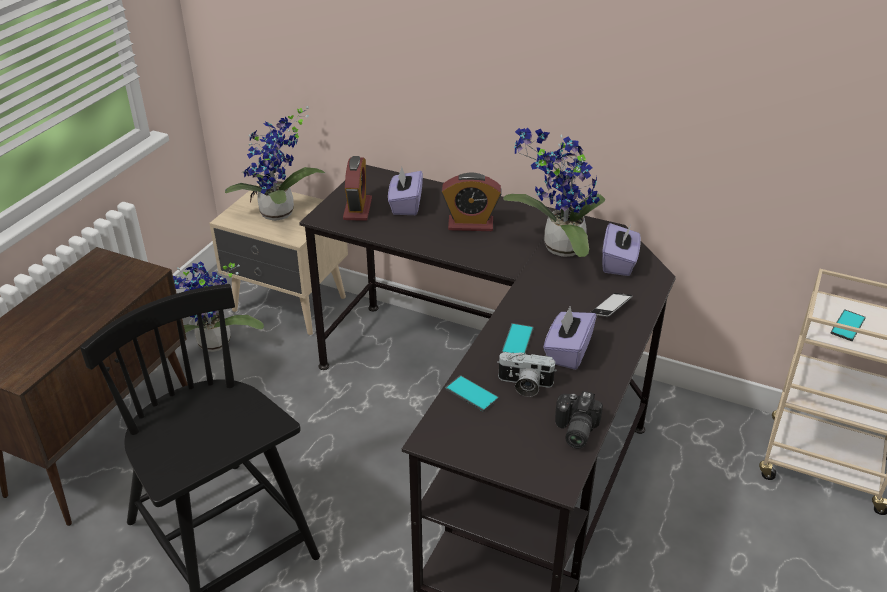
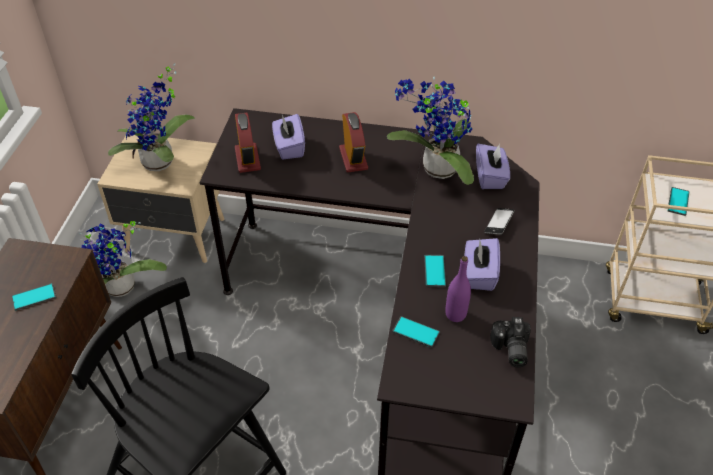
camera: 15 degrees left, 10 degrees up
alarm clock [441,172,501,231] -> alarm clock turned 90 degrees counterclockwise [339,112,368,172]
camera [497,352,557,397] -> purple bottle [445,256,471,322]
none -> phone [12,283,57,311]

